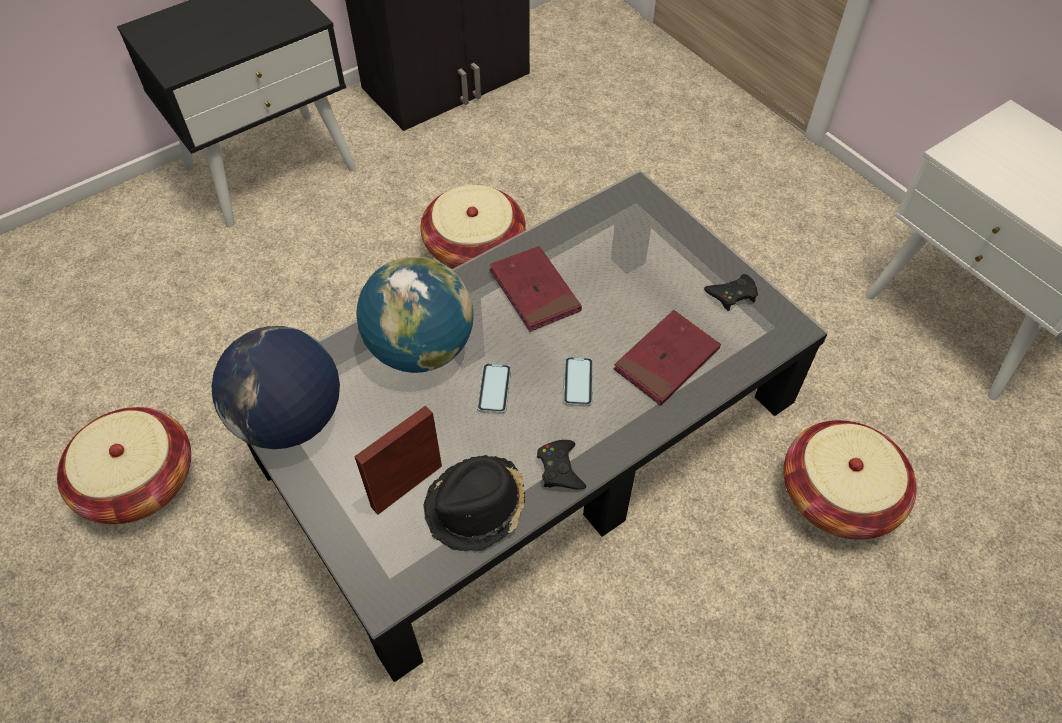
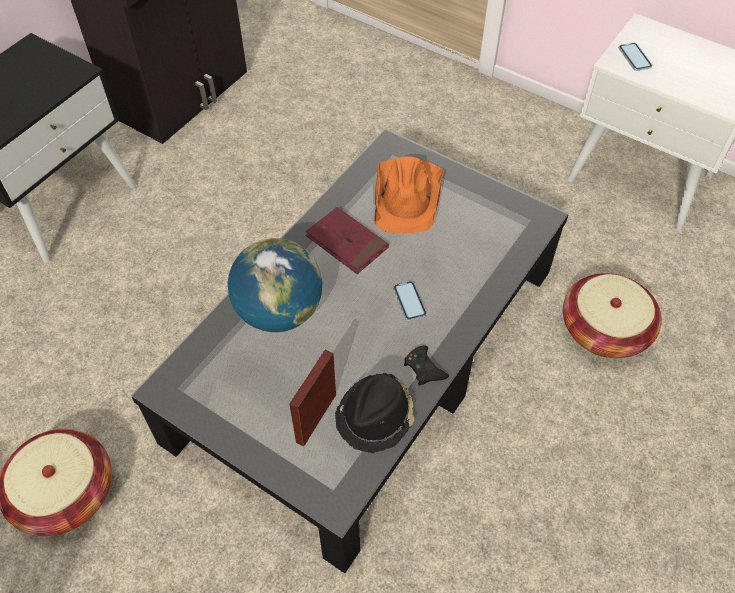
camera: 20 degrees left, 0 degrees up
globe [212,326,340,449] -> none
basket [420,185,526,269] -> none
phone [477,363,511,414] -> phone moved to [619,43,652,71]
red book [614,310,721,406] -> none
black game controller [704,274,758,311] -> none
none -> orange hat [374,156,444,234]

